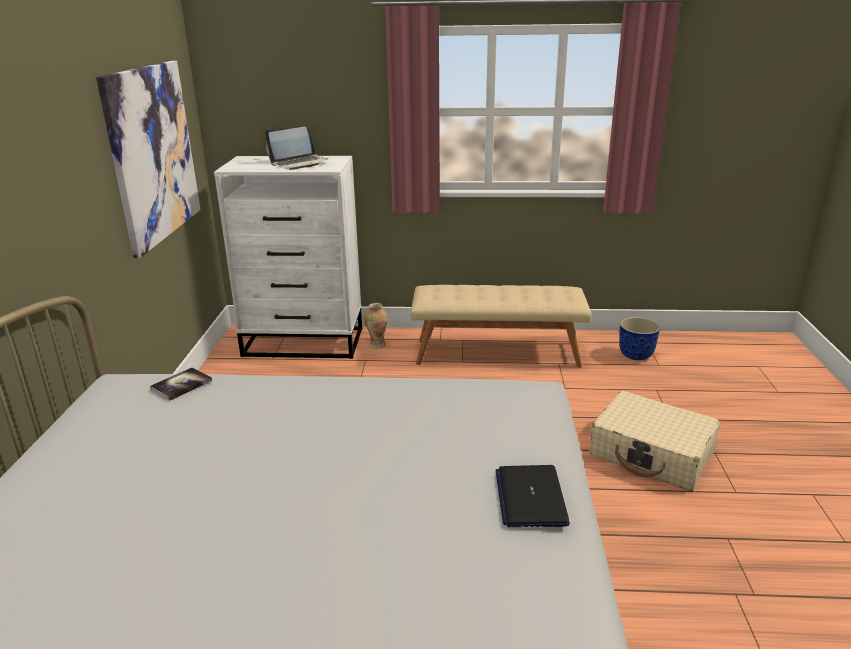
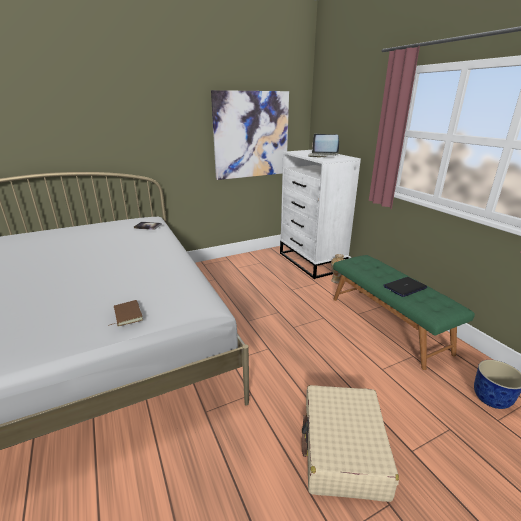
camera: 60 degrees right, 0 degrees up
beige bench [411,285,592,368] -> green bench [333,255,475,370]
laptop [496,465,570,527] -> laptop moved to [383,277,427,297]
none -> brown book [110,300,143,326]

